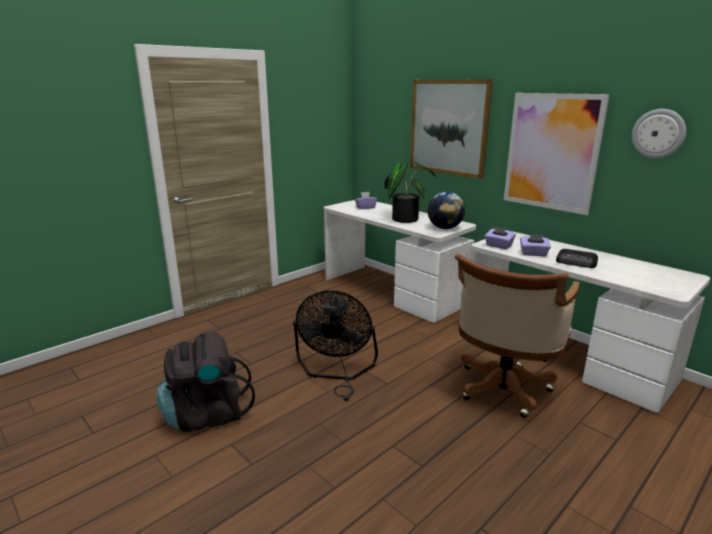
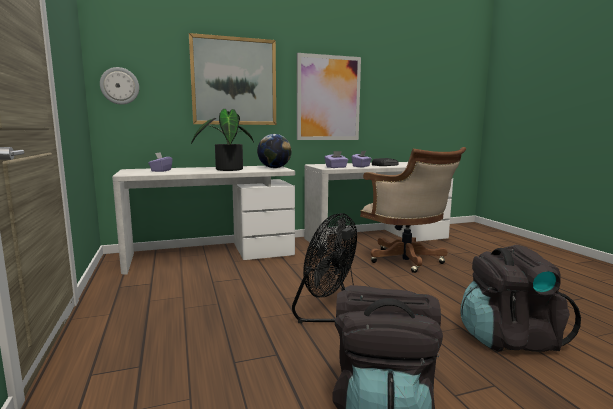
camera: 65 degrees left, 10 degrees down
wall clock [632,109,686,158] -> wall clock moved to [100,67,139,105]
none -> black backpack [460,245,581,352]

